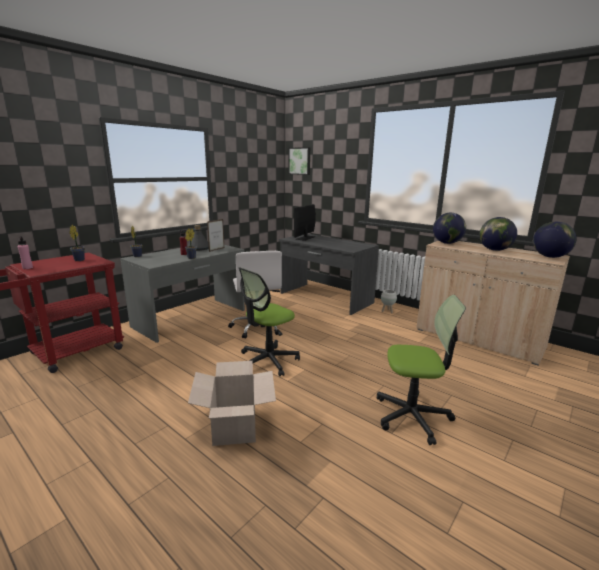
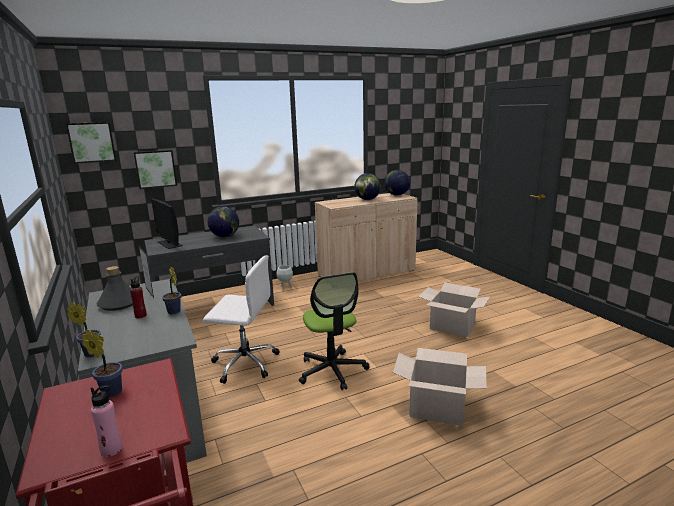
camera: 65 degrees left, 0 degrees up
office chair [377,295,466,445] -> cardboard box [419,283,490,338]
globe [433,213,466,244] -> globe moved to [207,206,239,237]
none -> picture [134,150,177,189]

